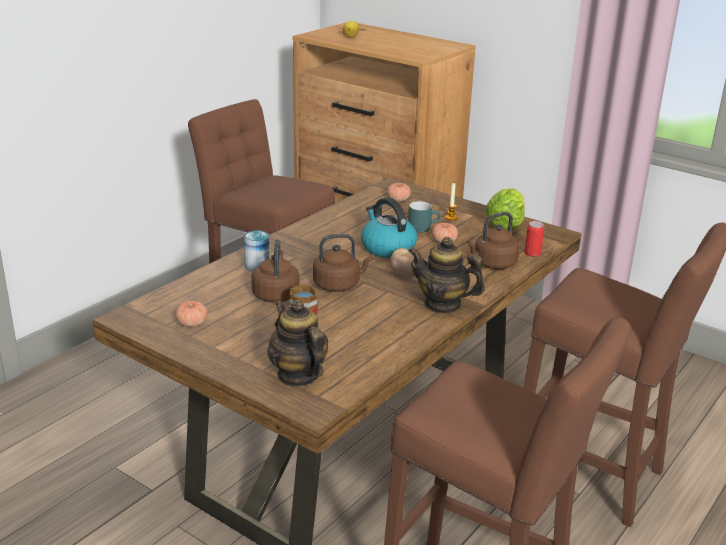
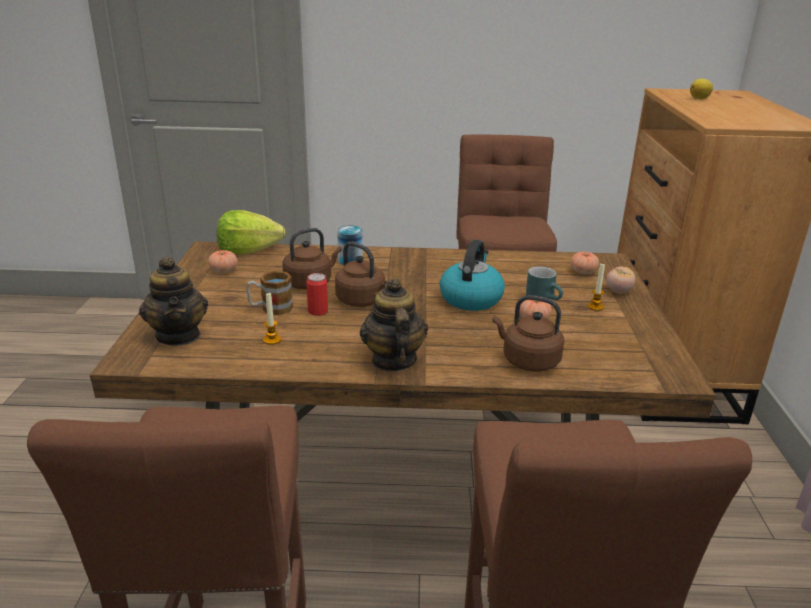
camera: 55 degrees right, 0 degrees up
teapot [267,300,328,387] -> teapot turned 135 degrees clockwise [139,257,208,346]
tomato [391,248,414,274] -> tomato moved to [606,267,636,294]
lettuce [485,188,525,231] -> lettuce moved to [216,210,286,255]
can [525,221,544,256] -> can moved to [306,273,328,316]
none -> candle [263,292,281,345]

